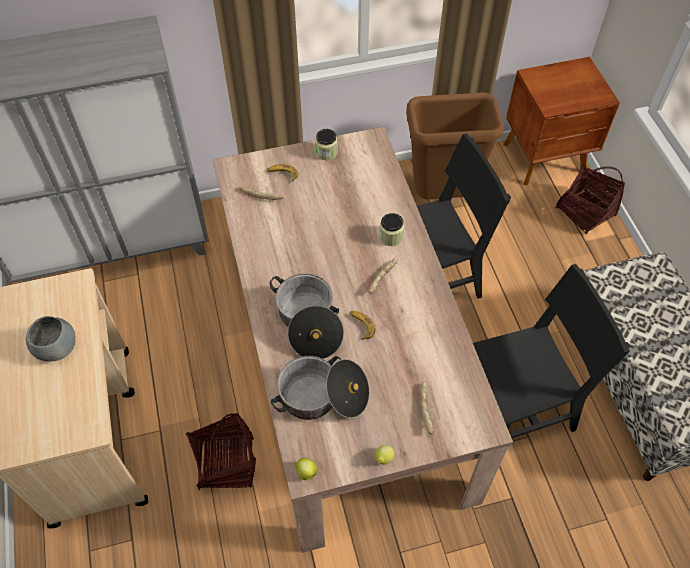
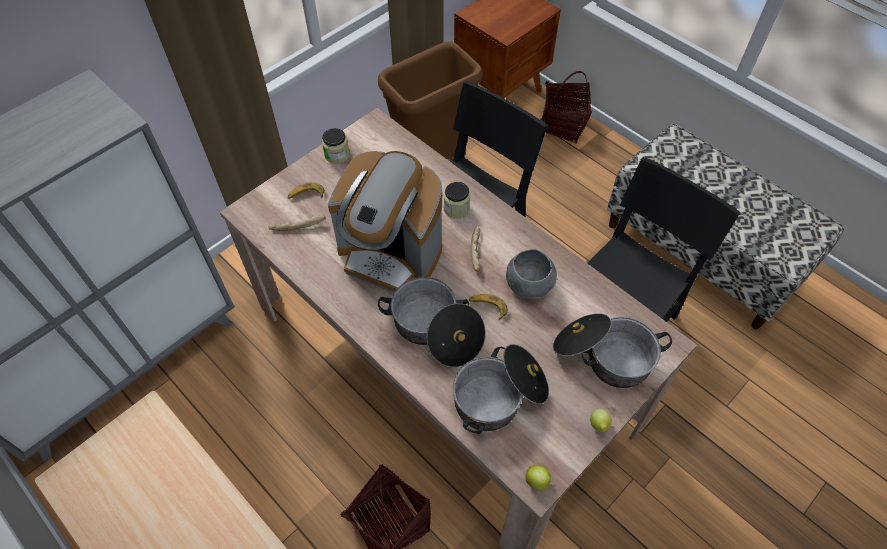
camera: 30 degrees left, 0 degrees up
grey bowl [26,316,76,362] -> grey bowl moved to [506,249,557,299]
bread [419,382,434,434] -> cooking pot [553,313,672,388]
none -> coffee machine [328,151,442,292]

